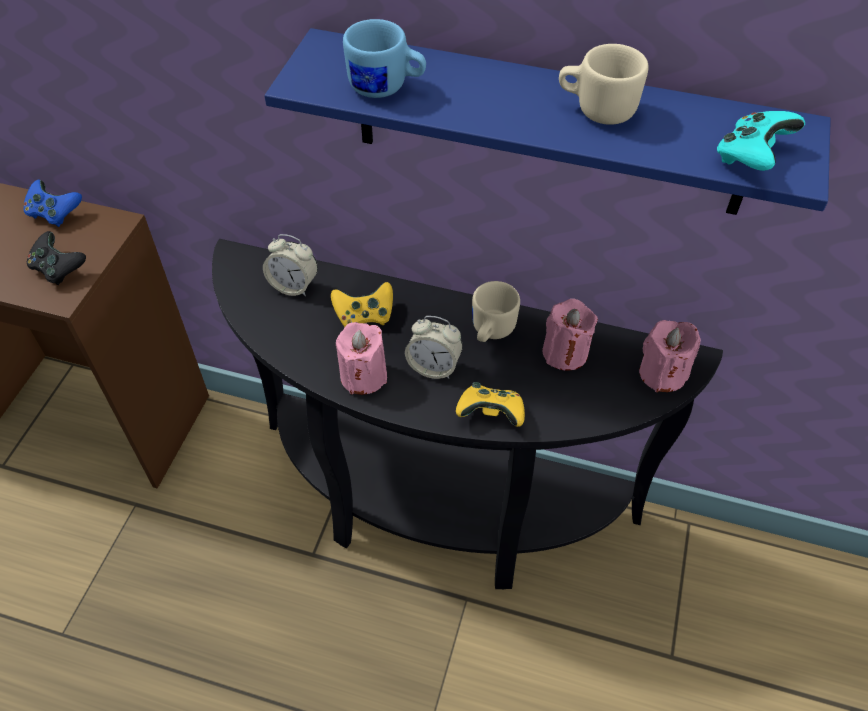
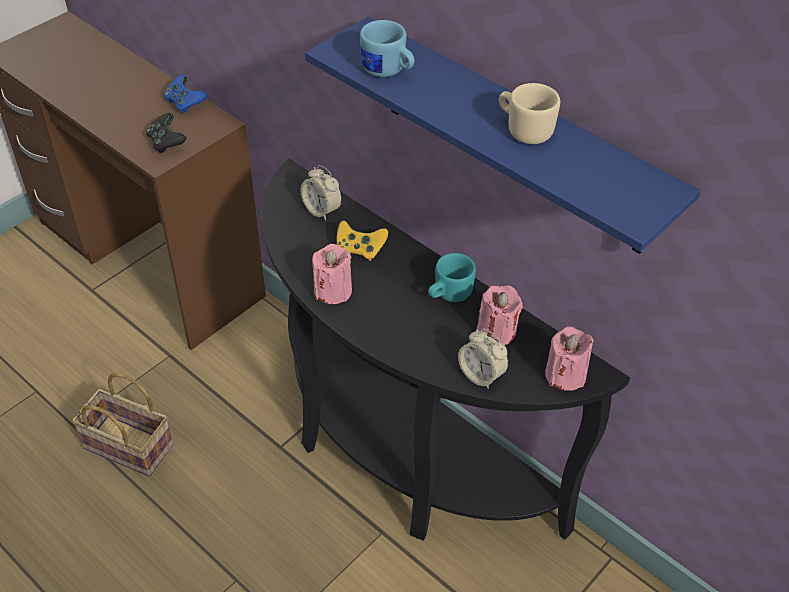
camera: 25 degrees right, 5 degrees down
alarm clock [405,316,463,379] -> alarm clock moved to [458,329,509,389]
yellow game controller [456,382,525,427] -> none
beige mug [472,281,520,342] -> turquoise mug [428,253,476,302]
turquoise game controller [717,111,805,171] -> none
none -> basket [72,373,173,477]

